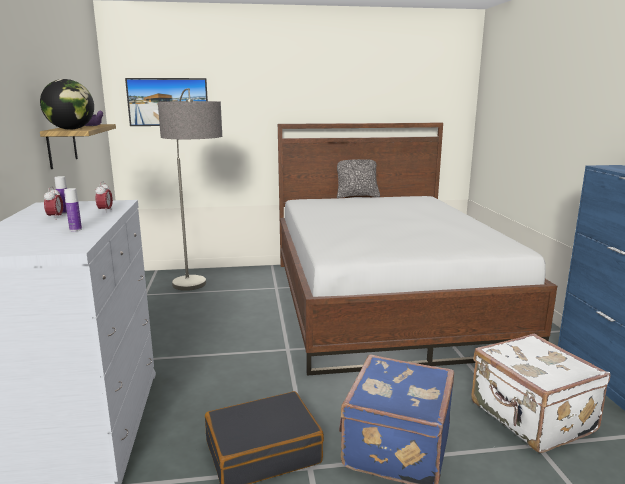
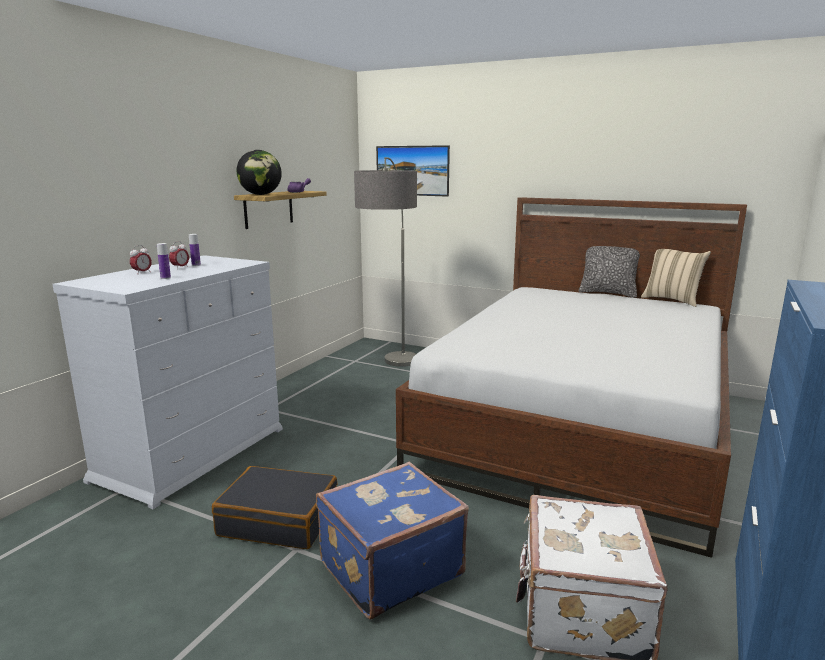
camera: 35 degrees right, 0 degrees up
alarm clock [95,181,113,213] -> alarm clock moved to [130,245,152,273]
none -> beige pillow [641,249,711,307]

